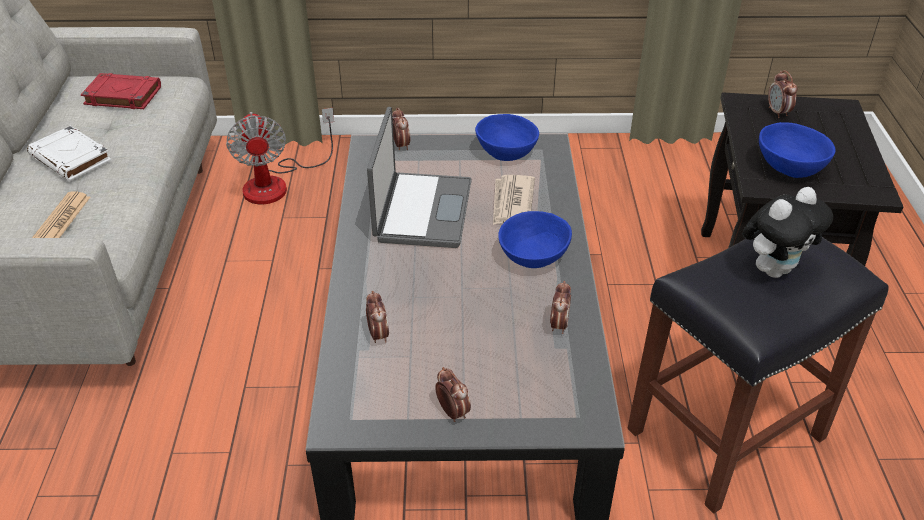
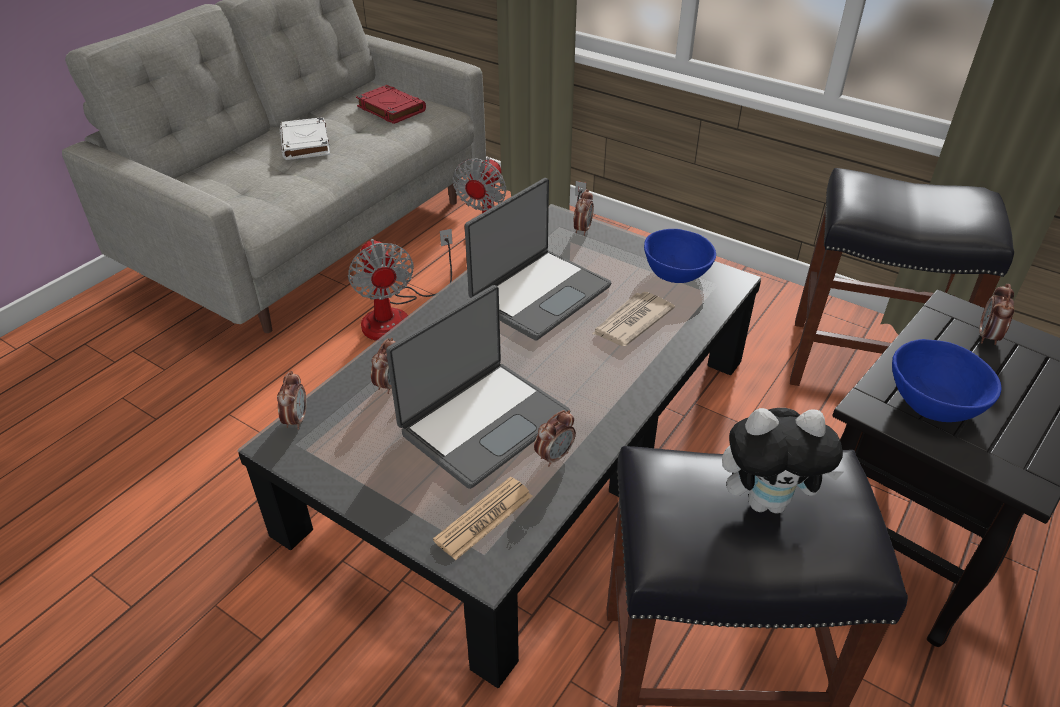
camera: 35 degrees right, 0 degrees up
newspaper [32,191,90,238] -> newspaper moved to [433,477,532,560]
alarm clock [435,367,471,422] -> alarm clock moved to [277,371,306,430]
blue bowl [498,211,572,268] -> none
none -> fan [348,229,453,341]
none -> laptop [386,285,570,489]
none -> black stool [790,168,1014,386]

